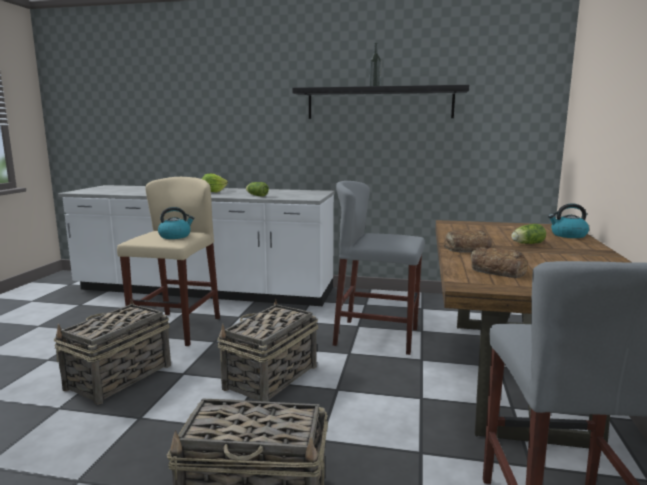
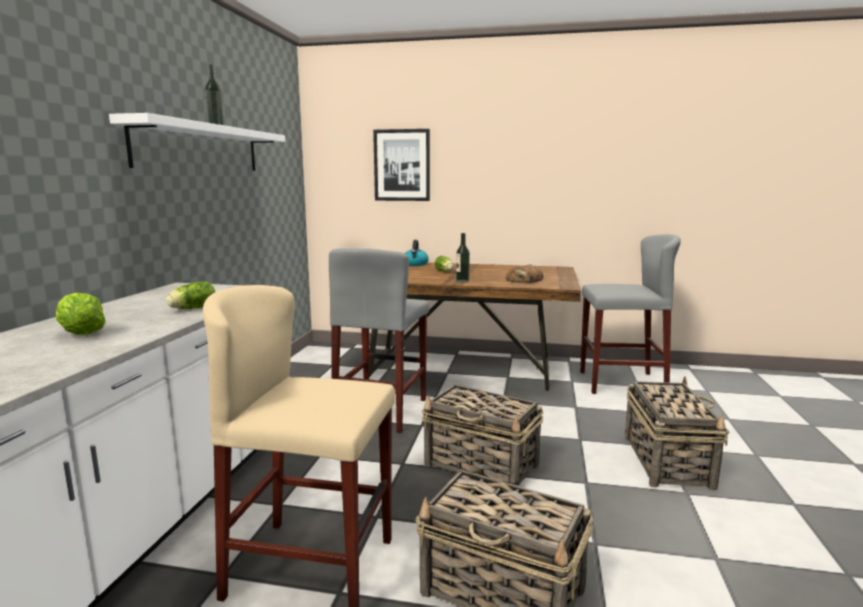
camera: 90 degrees left, 0 degrees up
kettle [158,207,194,239] -> none
black shelf [292,85,469,119] -> white shelf [109,113,285,171]
bread [444,230,494,253] -> bottle [456,233,470,282]
none -> picture [373,129,430,201]

